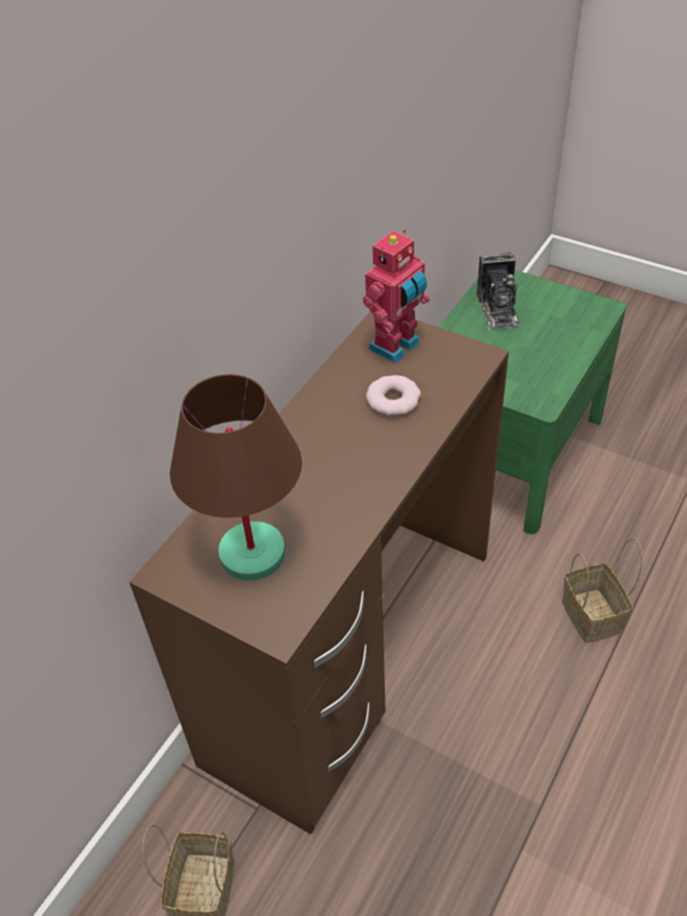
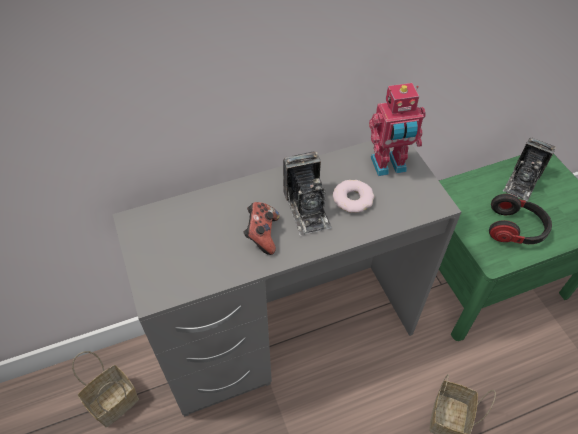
camera: 35 degrees right, 5 degrees up
brown desk [129,312,509,834] -> grey desk [113,141,461,417]
brown table lamp [170,374,302,581] -> none
none -> game controller [243,202,279,255]
none -> camera [283,151,332,236]
none -> headphones [489,194,552,244]

